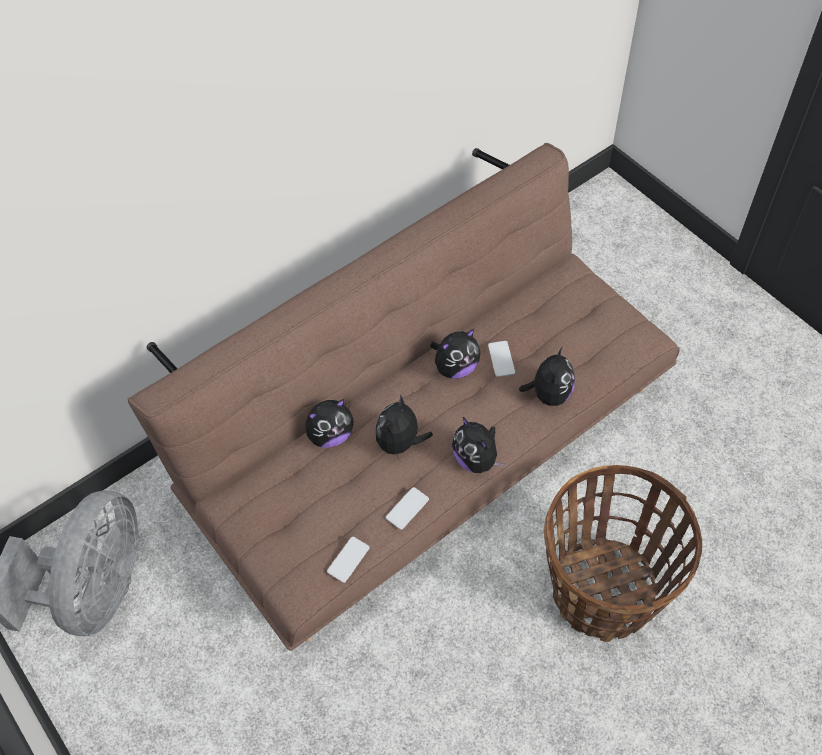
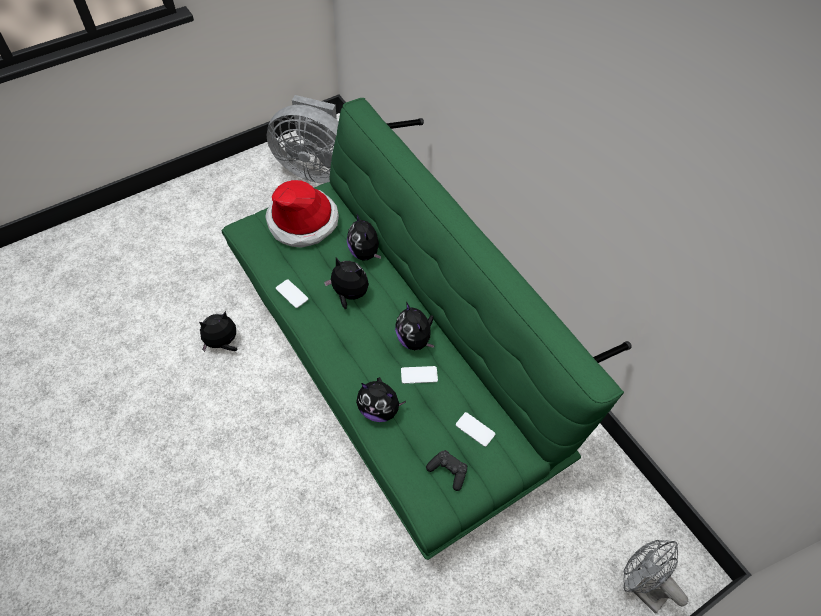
camera: 90 degrees right, 0 degrees up
brown sofa [128,143,680,651] -> green sofa [221,98,632,560]
phone [327,537,369,583] -> phone moved to [456,412,495,447]
plush toy [452,417,504,473] -> plush toy moved to [199,311,238,352]
basket [544,465,702,642] -> none
none -> hat [265,180,339,248]
none -> black game controller [426,450,467,491]
none -> grey fan [623,540,688,613]

